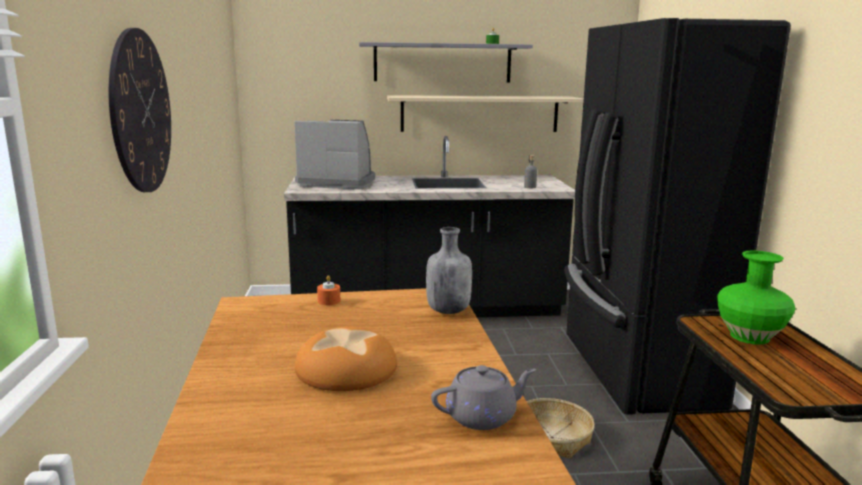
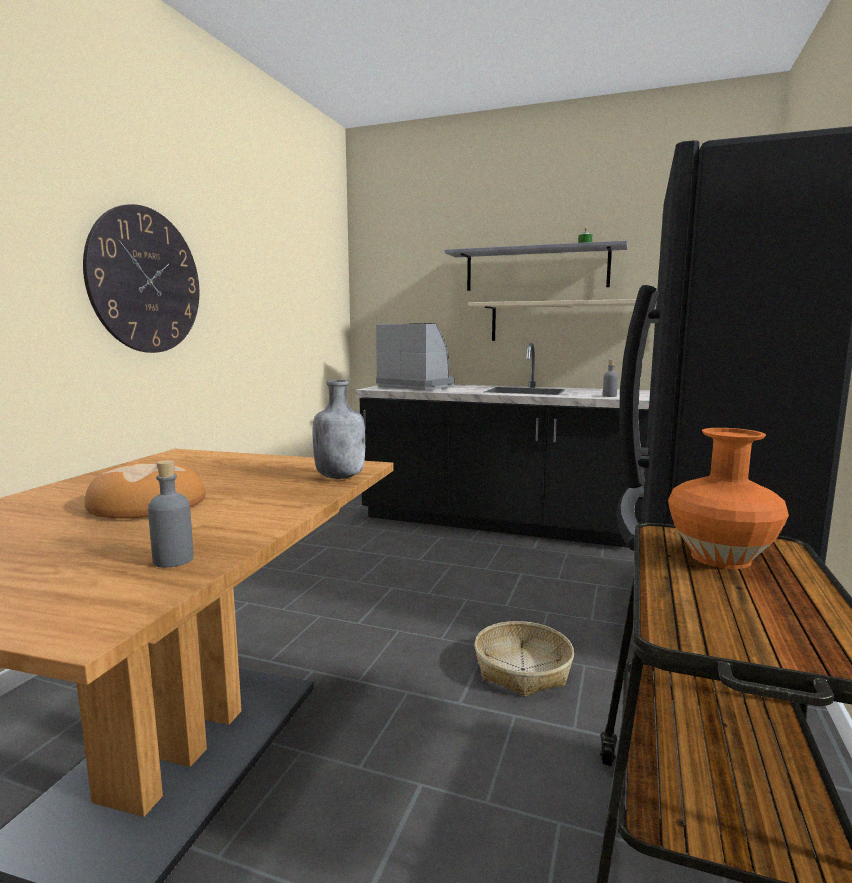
camera: 25 degrees right, 5 degrees down
orange candle [317,275,340,305] -> none
grey teapot [431,365,536,430] -> grey bottle [148,460,194,567]
green vase [717,250,796,345] -> orange vase [668,428,789,569]

